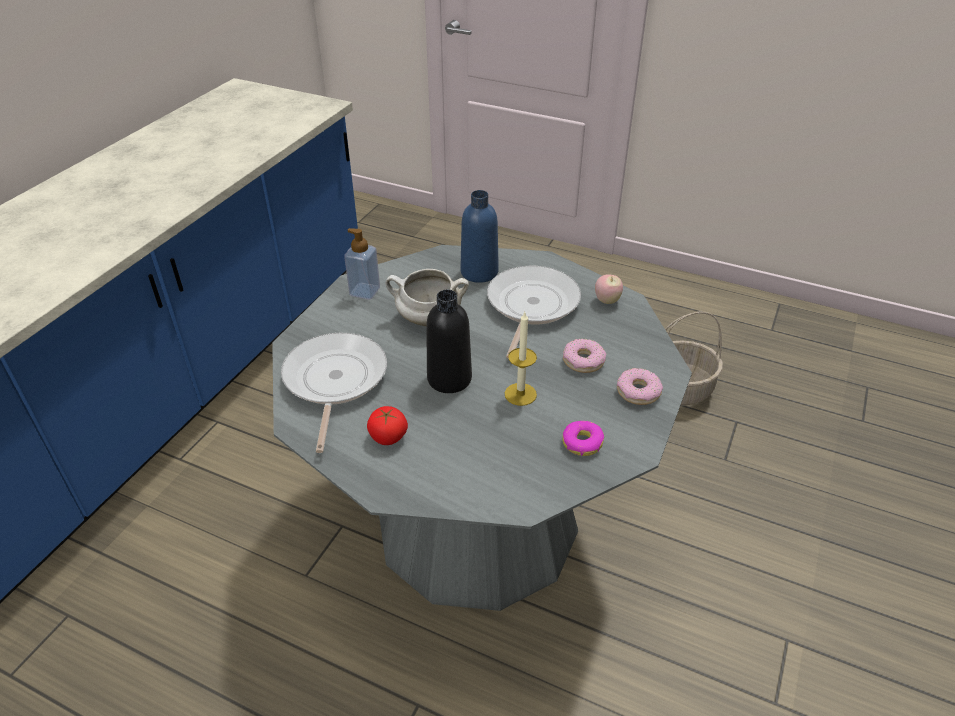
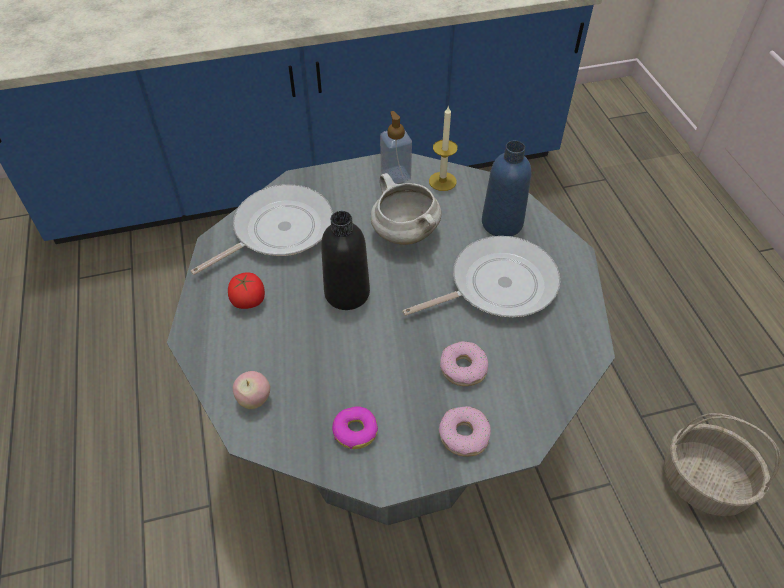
camera: 50 degrees right, 10 degrees up
candle [505,312,537,406] -> candle moved to [429,106,458,191]
apple [595,275,623,304] -> apple moved to [233,371,270,409]

